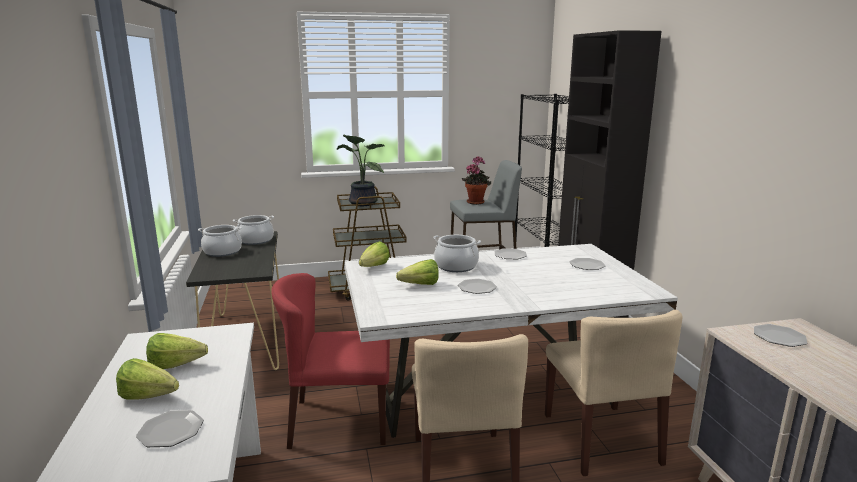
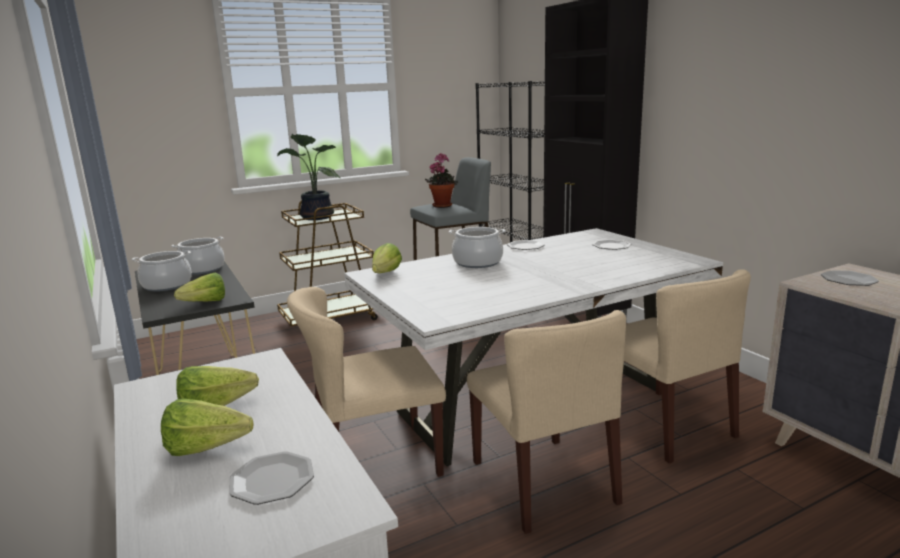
camera: 15 degrees left, 0 degrees up
red chair [271,273,390,449] -> beige chair [287,287,446,477]
lettuce [396,259,439,285] -> lettuce moved to [174,273,225,301]
plate [458,279,497,294] -> none

